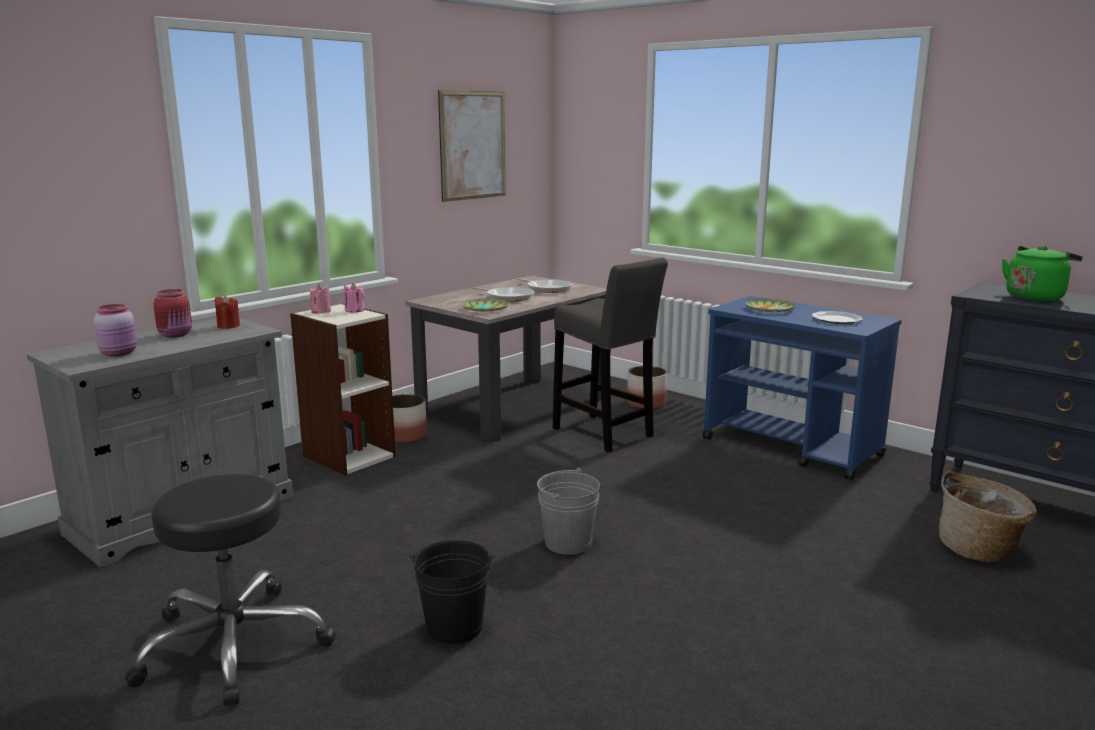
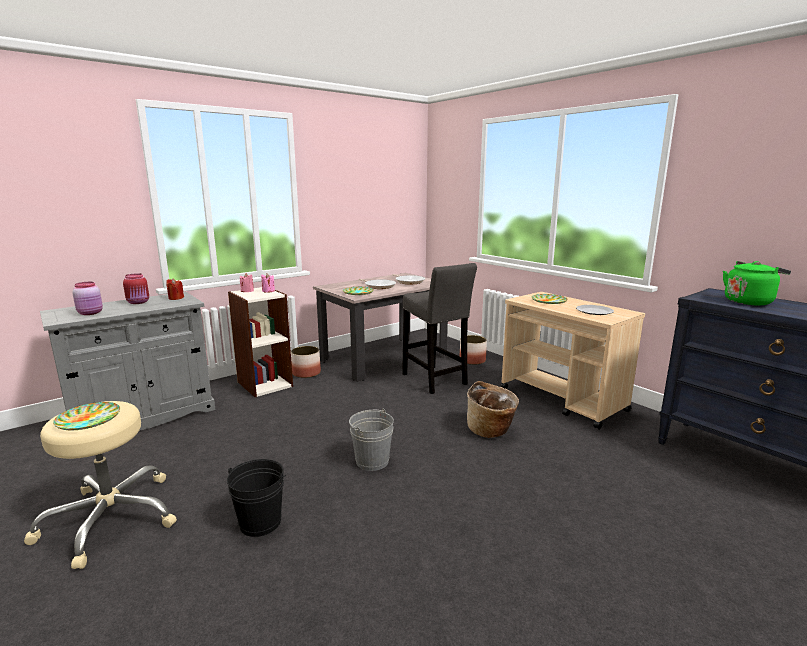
camera: 10 degrees right, 0 degrees up
black stool [125,474,336,706] -> beige stool [24,401,177,569]
picture [438,90,506,202] -> none
blue cart [702,296,902,480] -> beige cart [500,292,645,430]
basket [939,471,1037,562] -> basket moved to [467,381,519,438]
none -> plate [53,402,120,430]

